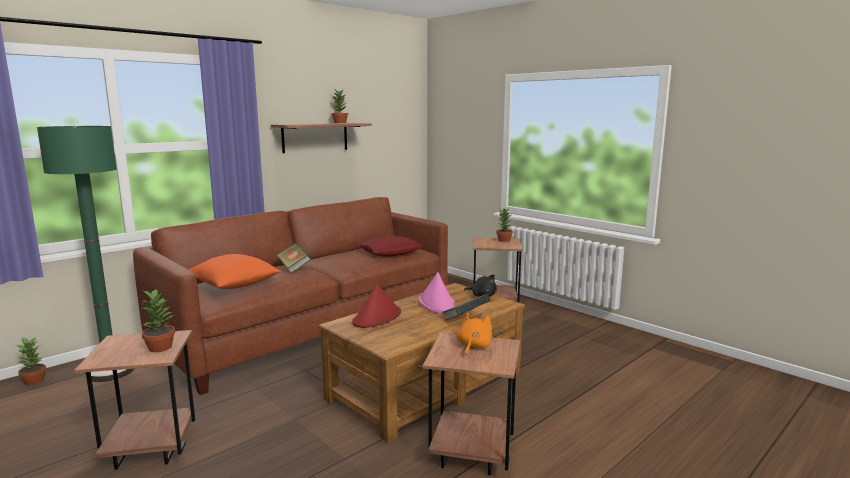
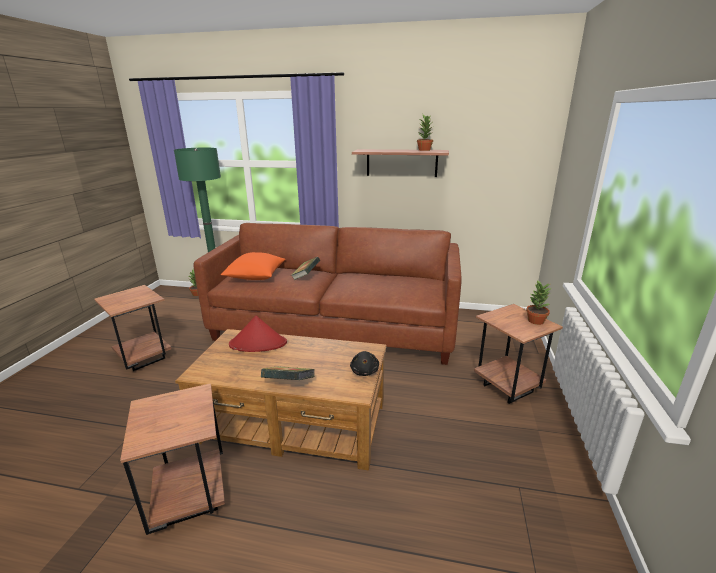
camera: 55 degrees right, 10 degrees up
potted plant [141,288,175,352] -> none
red pillow [358,236,423,257] -> none
pink hat [418,272,455,314] -> none
orange plush toy [456,313,492,356] -> none

